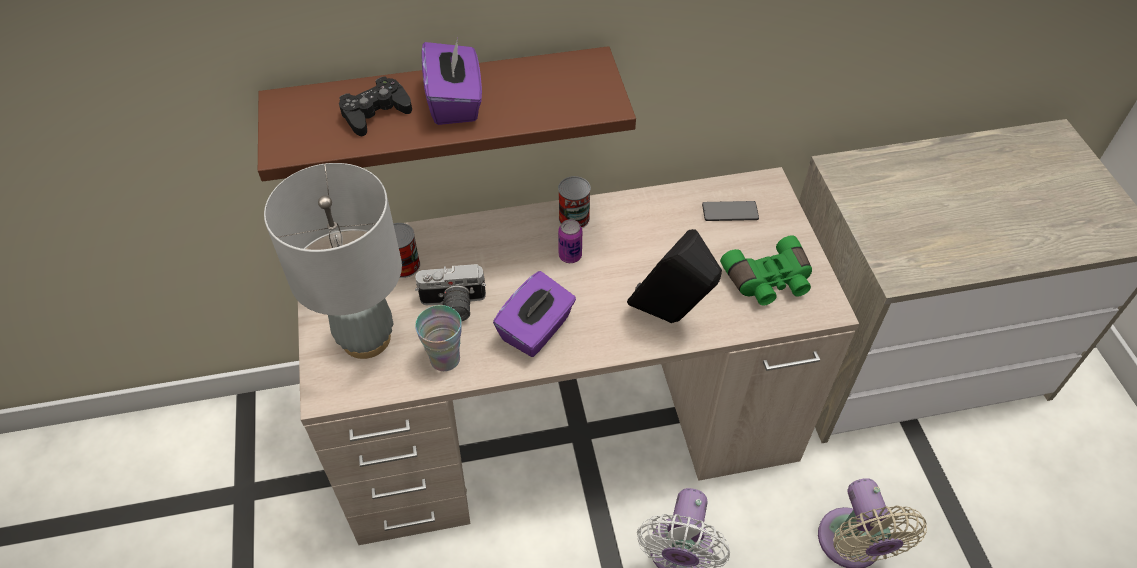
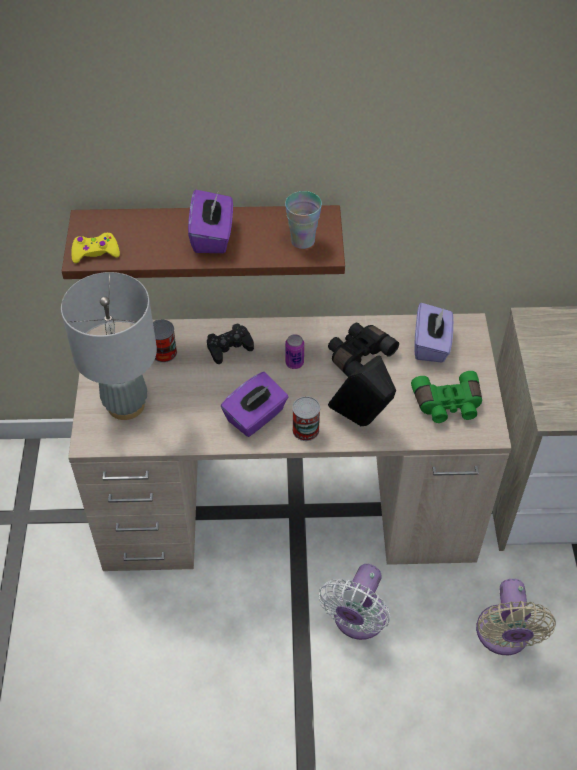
camera: 10 degrees right, 0 degrees up
black game controller [339,77,412,136] -> black game controller moved to [207,323,254,364]
camera [415,264,486,321] -> none
cup [415,305,462,371] -> cup moved to [285,191,322,249]
can [558,176,591,228] -> can moved to [292,396,320,441]
phone [702,201,759,221] -> purple tissue box [414,303,454,363]
none -> yellow game controller [71,233,120,263]
none -> black binoculars [328,323,399,377]

